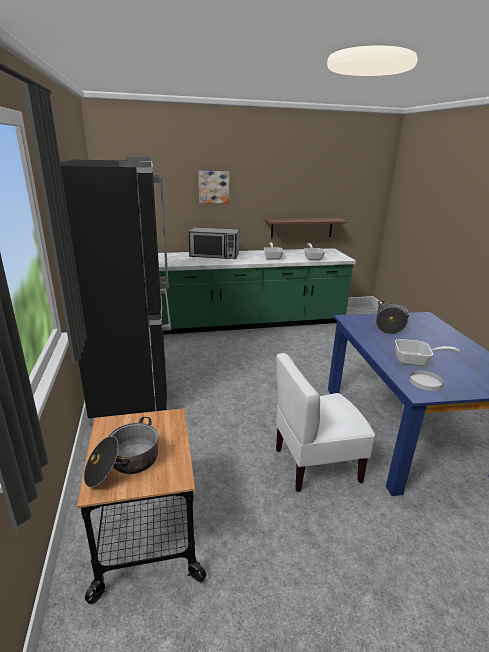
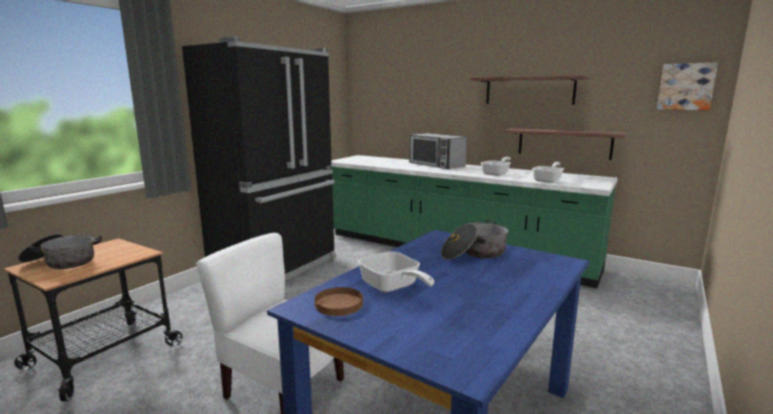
camera: 45 degrees right, 10 degrees down
picture [199,171,229,203] -> picture moved to [657,63,718,110]
white plate [409,370,444,391] -> brown plate [315,287,363,316]
none -> shelf [470,75,589,105]

